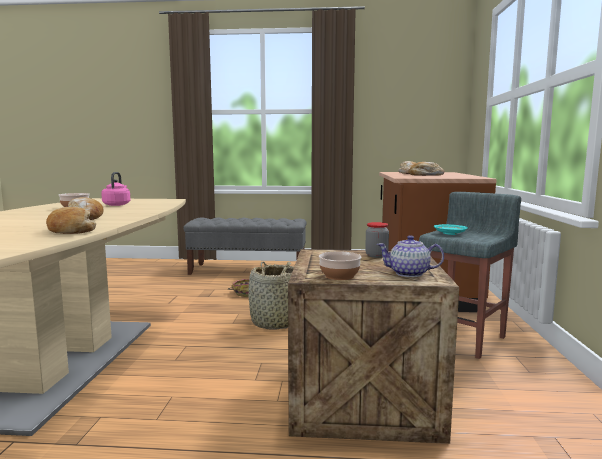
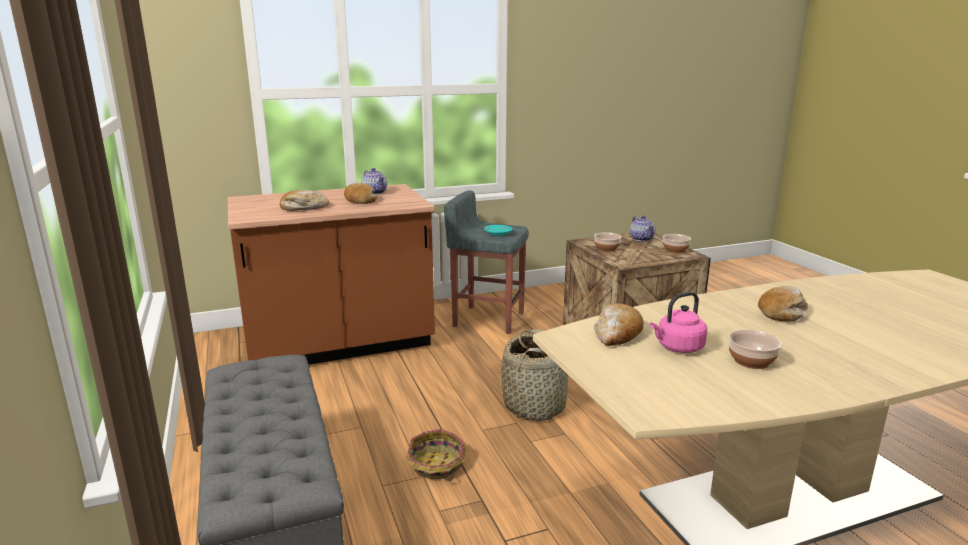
camera: 115 degrees left, 10 degrees up
bread [46,207,96,234] -> bread moved to [594,303,644,346]
jar [365,222,389,258] -> bowl [594,232,621,252]
none -> teapot [361,168,387,195]

